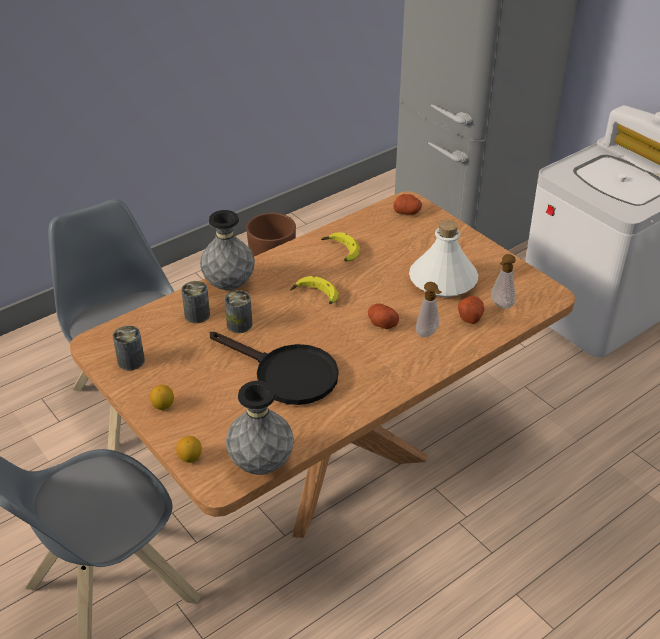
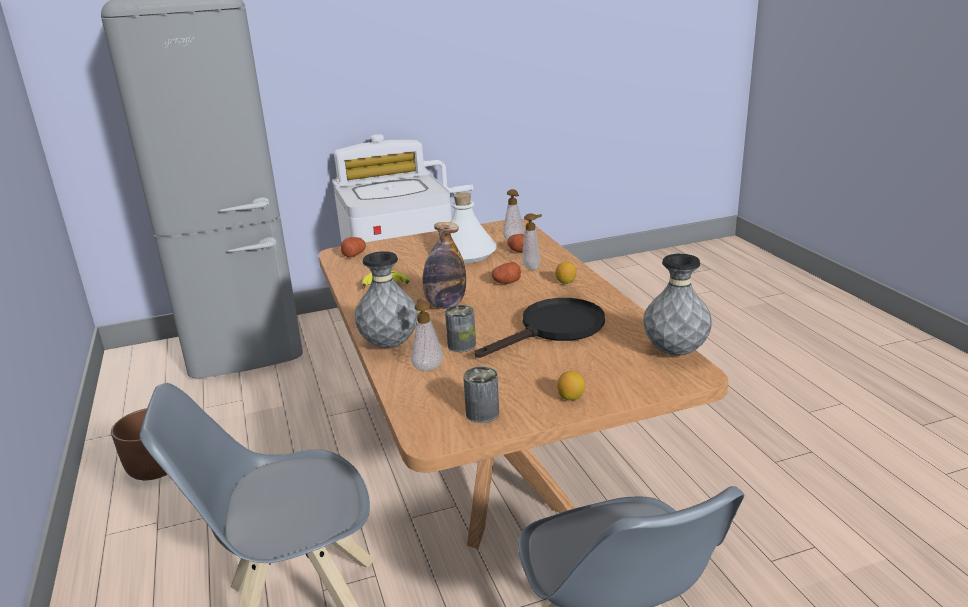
camera: 70 degrees left, 15 degrees down
lemon [176,436,202,463] -> lemon moved to [555,261,576,284]
can [181,281,210,323] -> soap dispenser [411,299,443,371]
banana [290,276,339,304] -> bottle [422,222,466,309]

